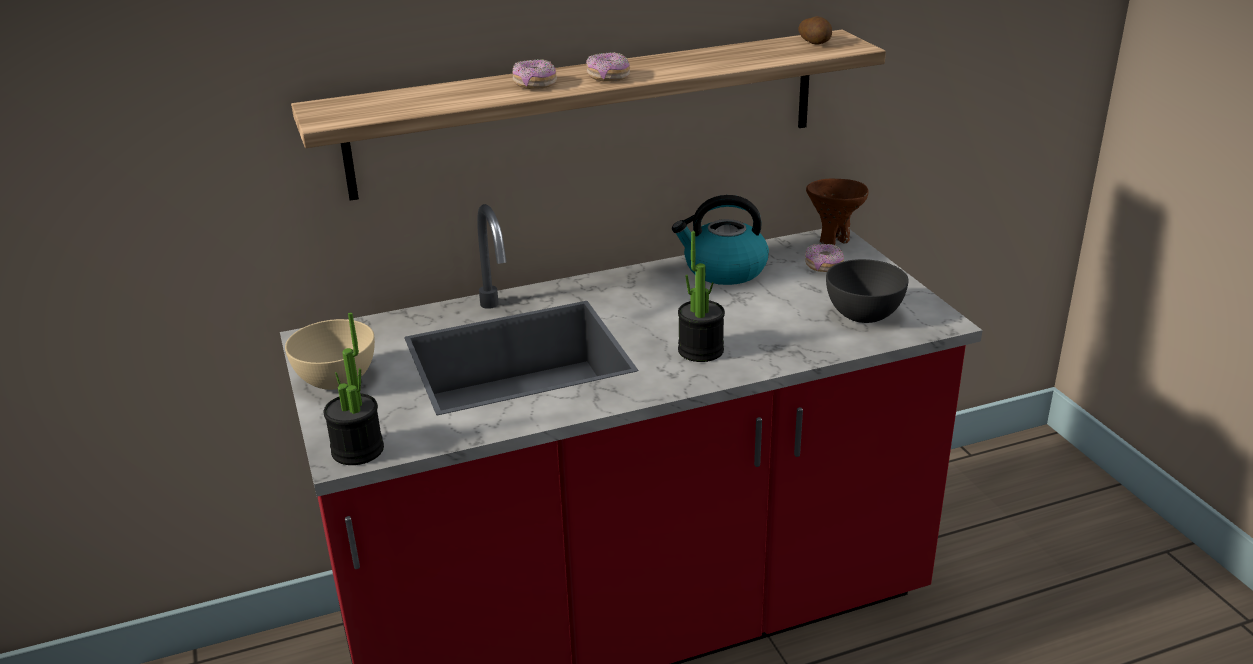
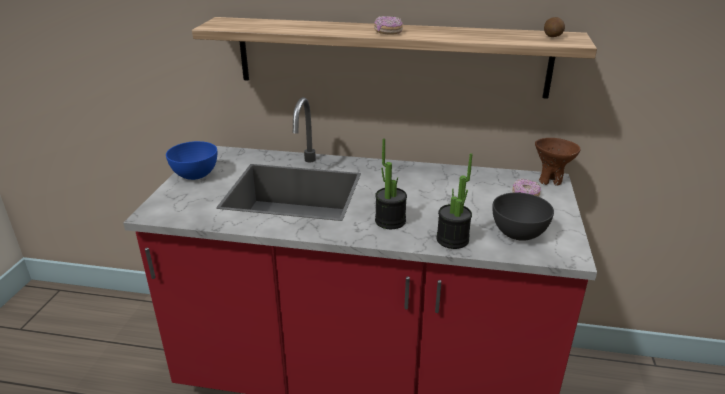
camera: 30 degrees right, 0 degrees up
beige bowl [285,319,375,390] -> blue bowl [166,141,217,180]
potted plant [324,312,384,465] -> potted plant moved to [436,153,472,249]
donut [512,59,557,89] -> none
kettle [672,195,769,285] -> none

